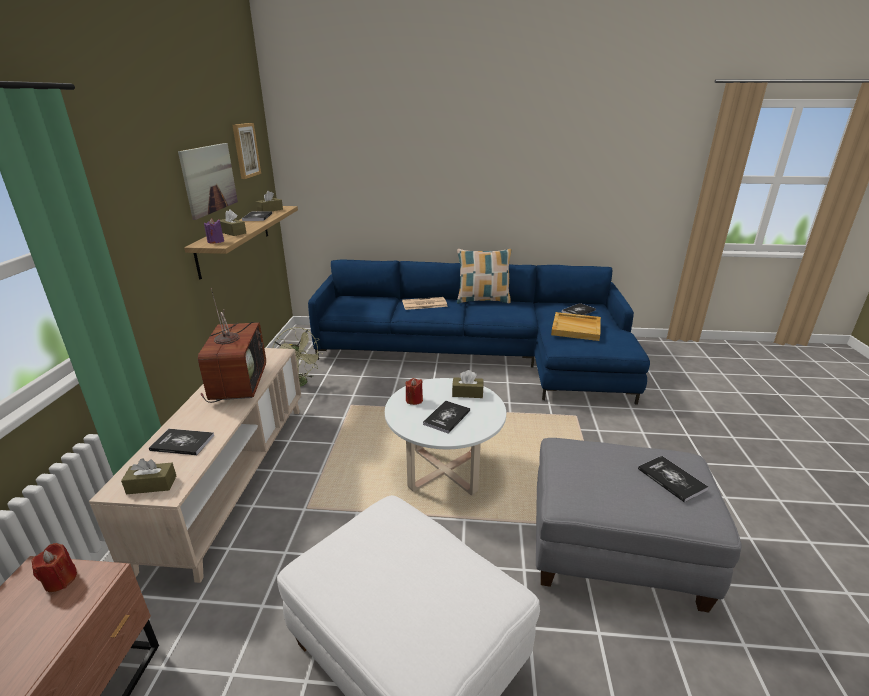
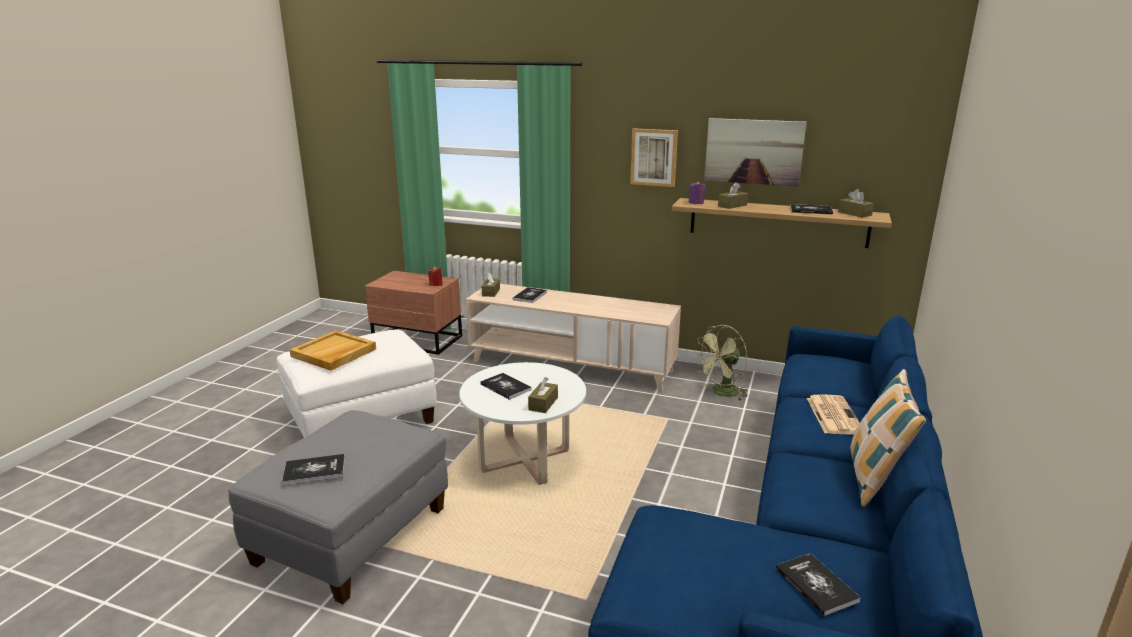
camera: 105 degrees right, 5 degrees down
television [198,288,266,403] -> none
picture [233,123,261,179] -> picture moved to [630,128,678,187]
red candle [406,378,423,405] -> none
beige tray [551,312,601,341] -> beige tray moved to [290,330,376,371]

